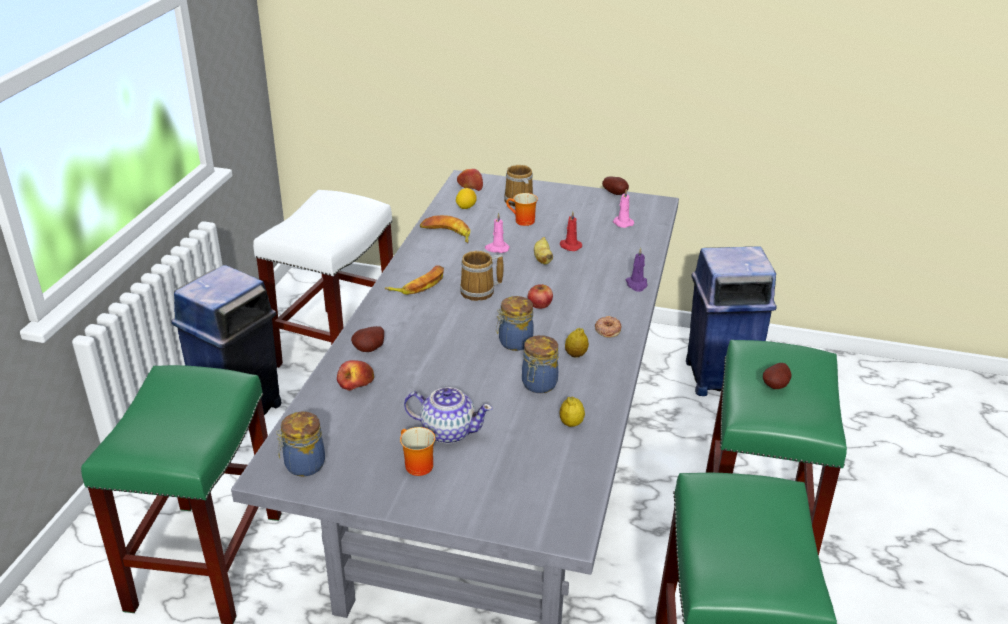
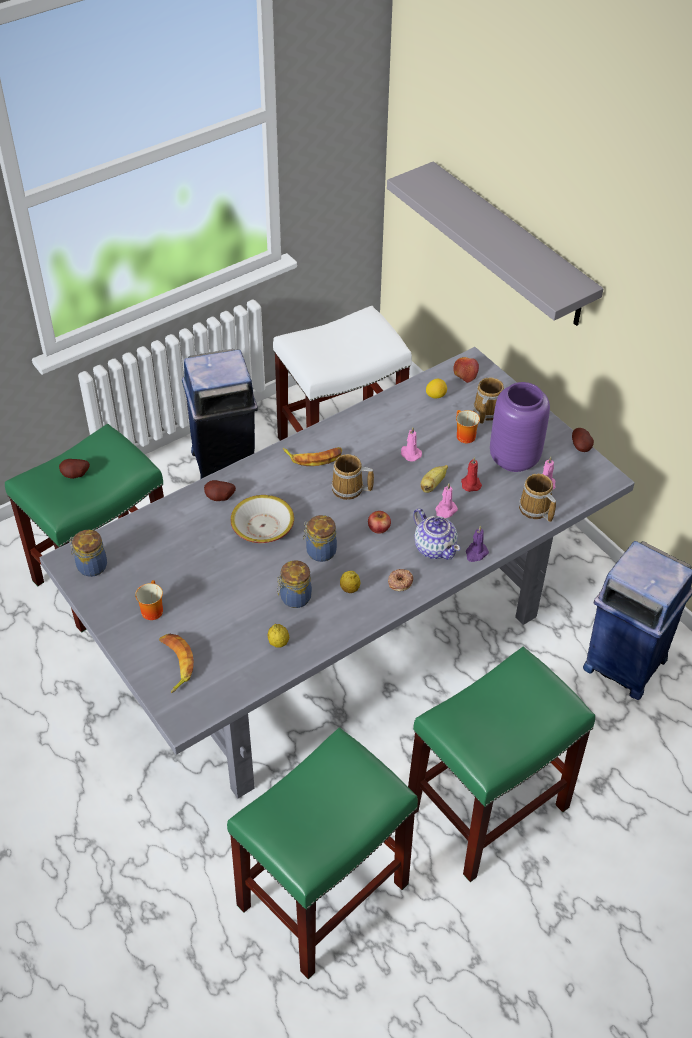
camera: 40 degrees right, 15 degrees up
apple [337,360,374,391] -> none
teapot [404,387,492,444] -> teapot moved to [413,508,460,560]
banana [420,215,470,243] -> banana moved to [159,634,194,693]
potato [763,363,792,389] -> potato moved to [59,459,90,479]
none -> bowl [231,495,294,543]
none -> grey shelf [387,161,604,326]
none -> pink candle [435,483,458,518]
none -> purple vase [490,382,550,472]
none -> mug [519,474,556,522]

